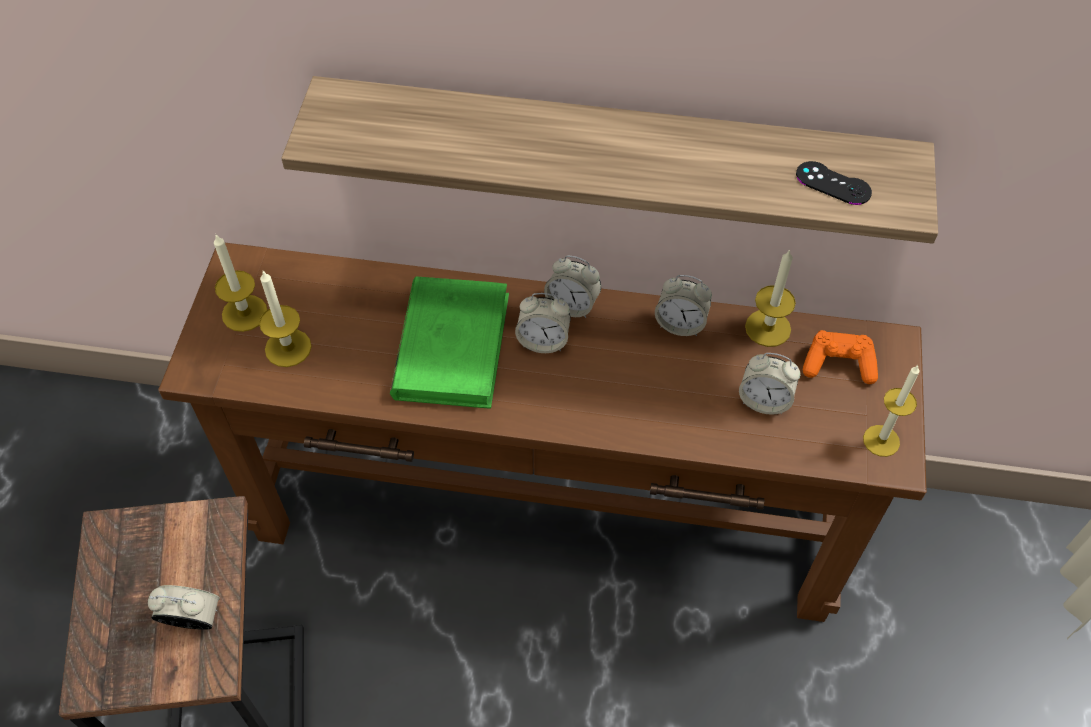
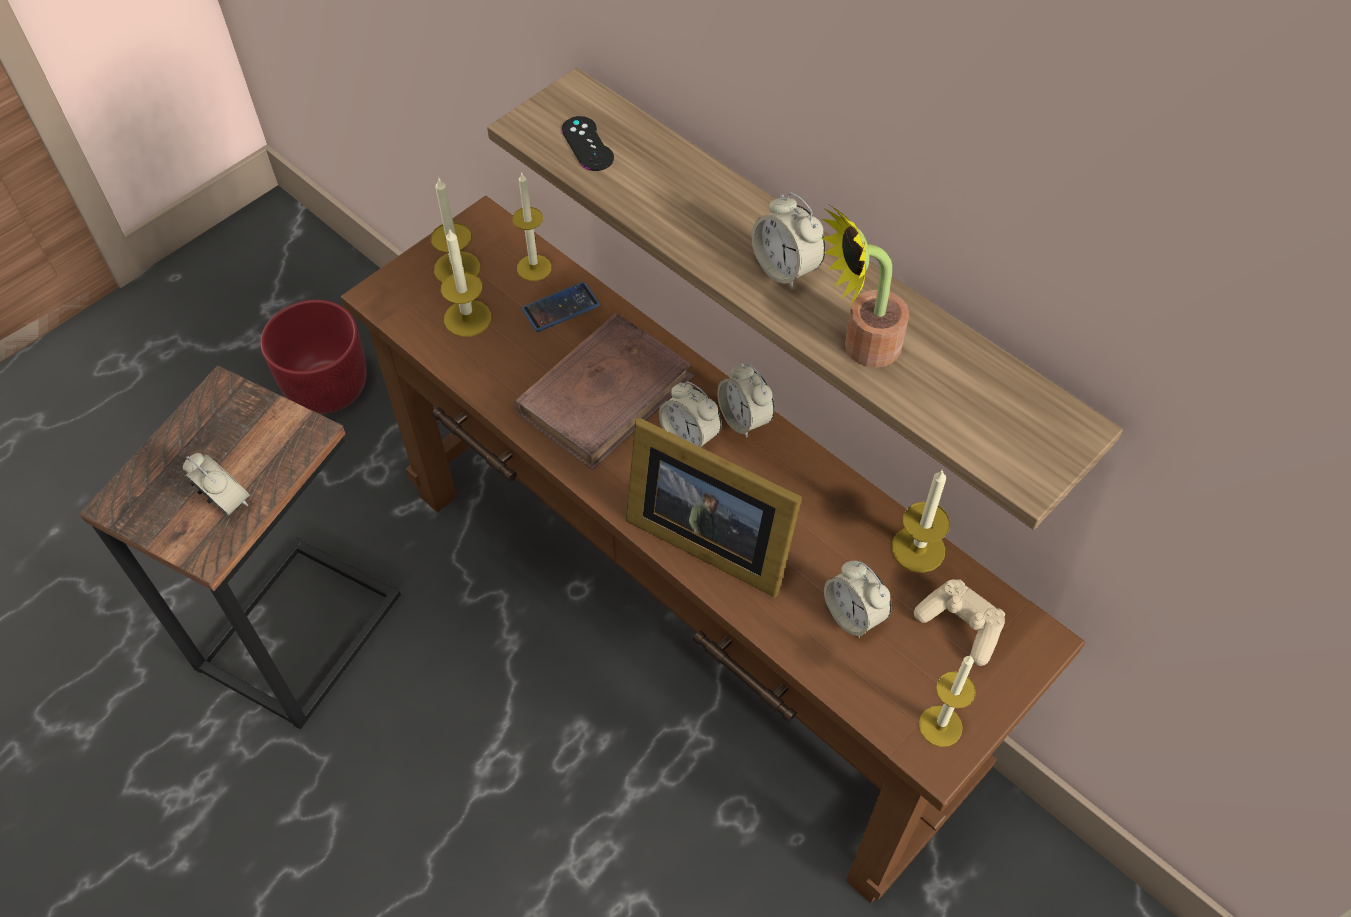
camera: 35 degrees right, 0 degrees up
green book [390,276,509,409] -> brown book [513,313,694,470]
alarm clock [655,275,712,336] -> alarm clock moved to [752,192,825,289]
black game controller [796,161,872,205] -> black game controller moved to [562,116,614,171]
orange game controller [803,330,878,384] -> beige game controller [914,579,1005,666]
none -> red planter [260,300,367,414]
none -> candle [512,172,551,281]
none -> phone [522,282,600,332]
none -> picture frame [626,417,802,598]
none -> potted plant [821,205,909,368]

